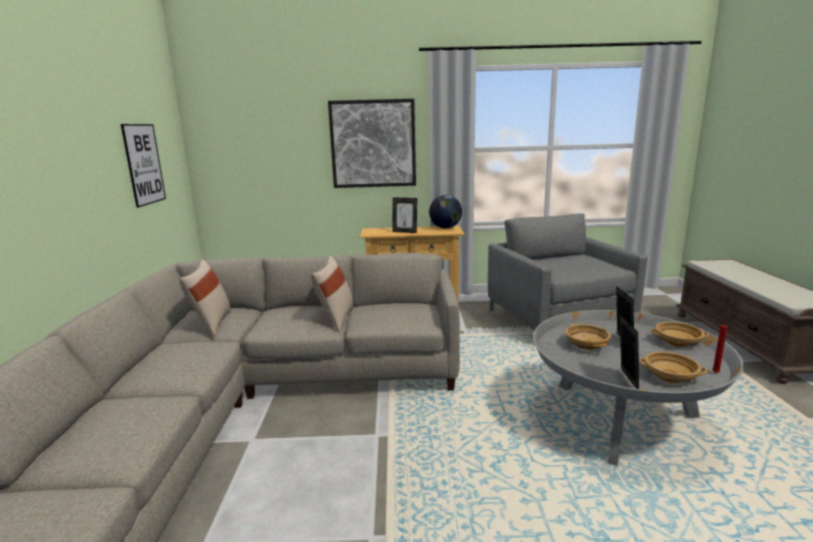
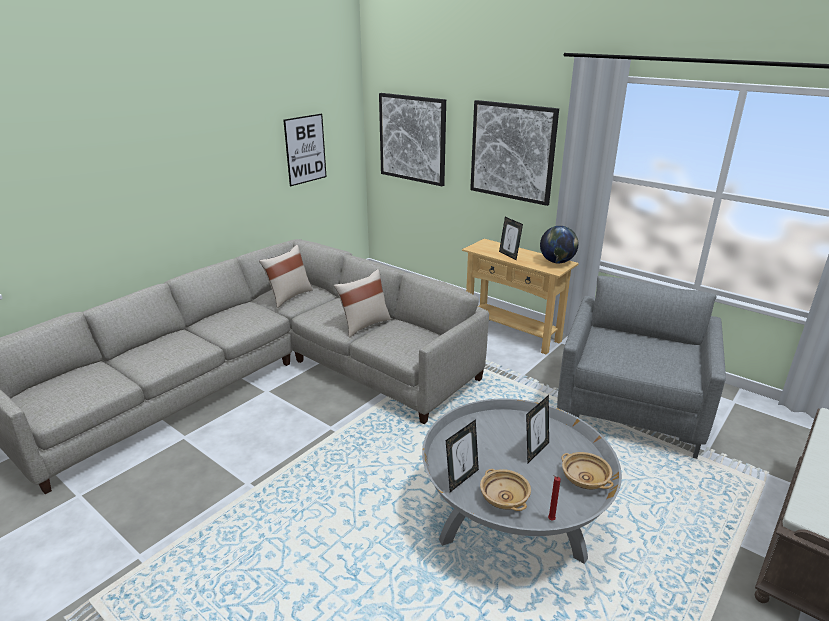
camera: 40 degrees right, 10 degrees up
beige bowl [565,324,611,350] -> none
none -> picture [379,93,446,186]

